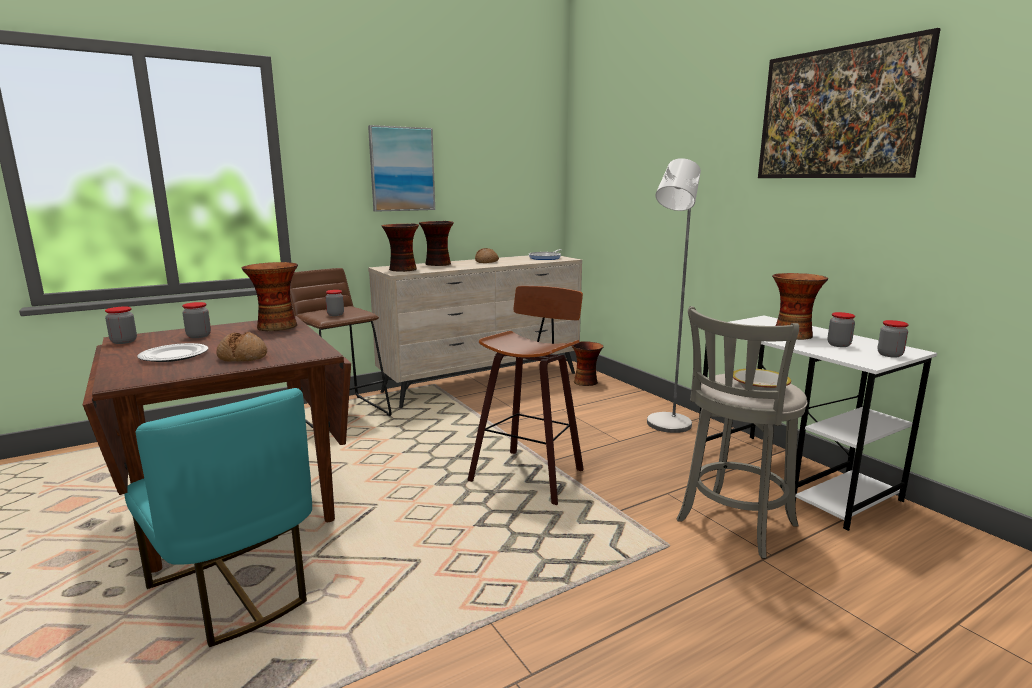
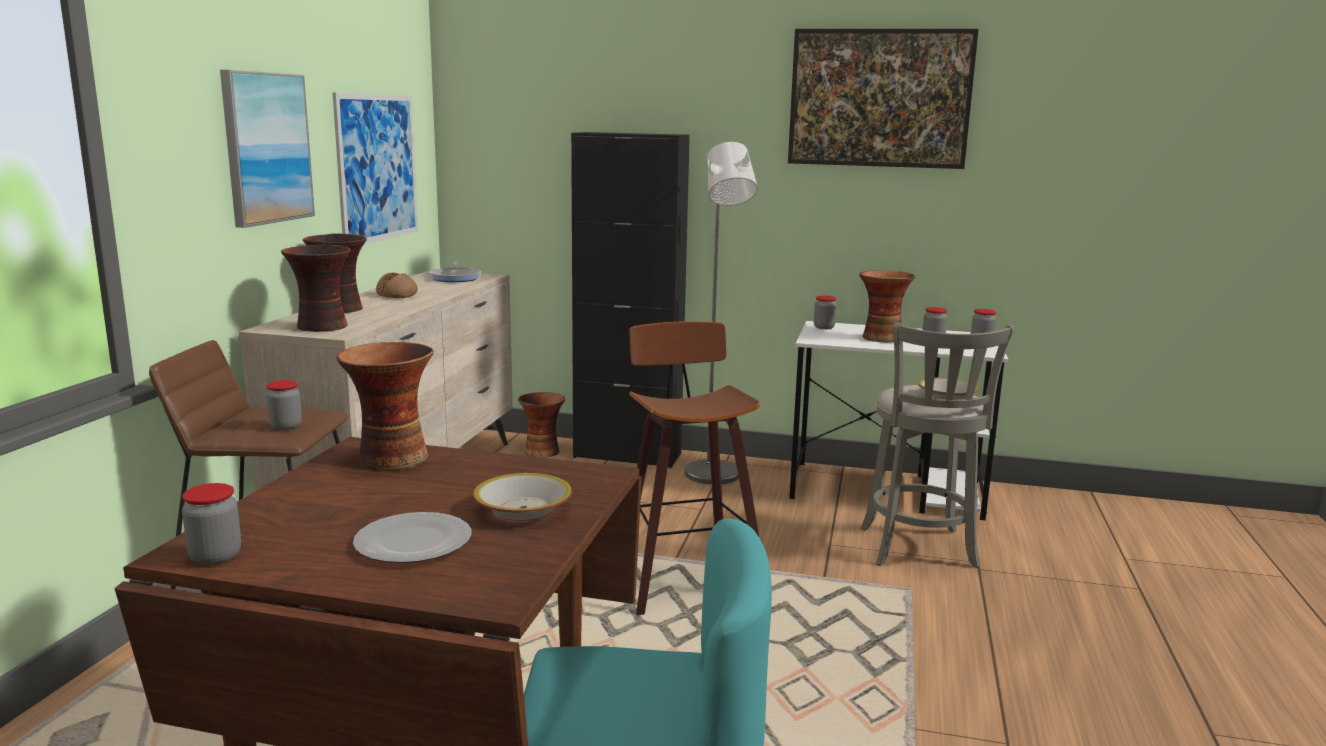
camera: 45 degrees left, 0 degrees up
jar [182,302,211,338] -> jar moved to [814,296,837,329]
bread [216,332,267,362] -> bowl [473,473,572,521]
none -> picture [333,92,418,244]
none -> black cabinet [571,132,690,468]

